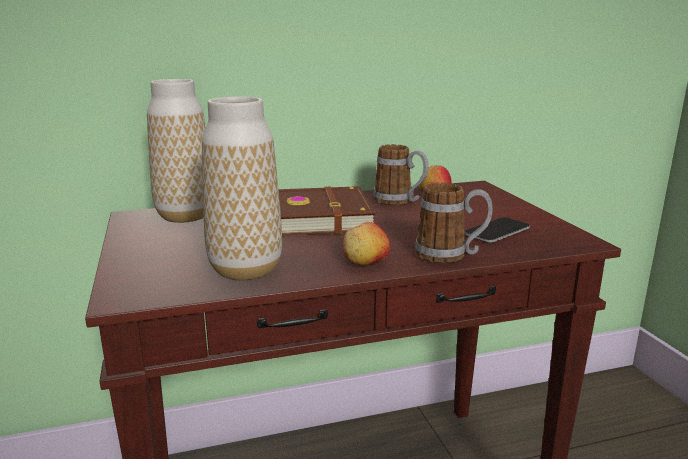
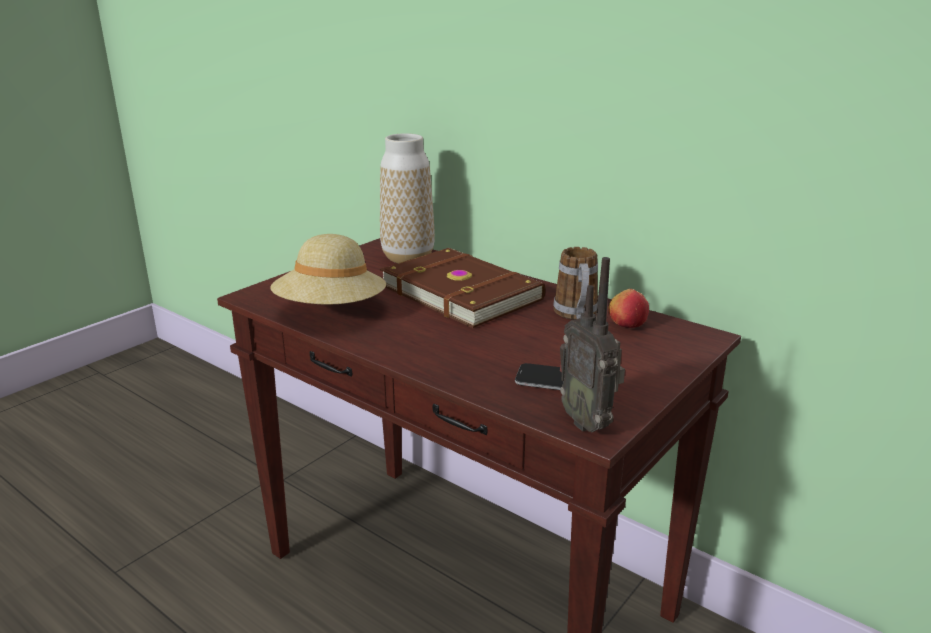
camera: 55 degrees right, 5 degrees up
vase [202,96,282,281] -> beige hat [270,234,386,305]
apple [343,222,390,265] -> none
mug [415,182,492,263] -> none
none -> radio [560,257,625,433]

